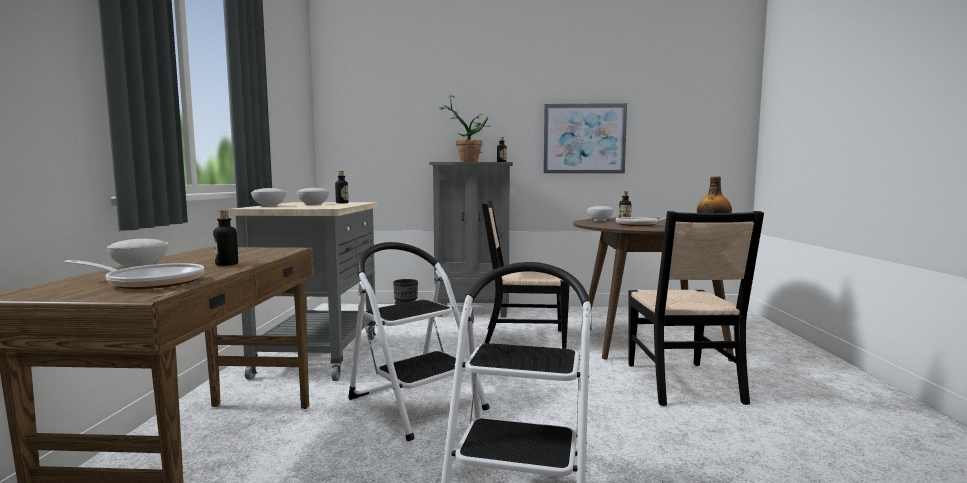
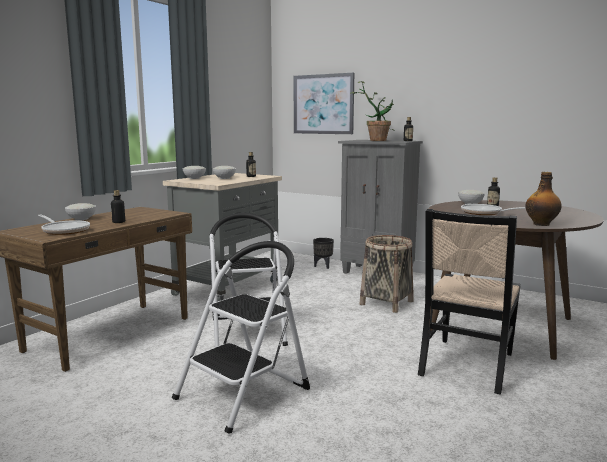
camera: 30 degrees right, 5 degrees up
chair [482,200,569,349] -> basket [360,235,413,313]
picture [543,103,627,174] -> picture moved to [294,73,354,134]

